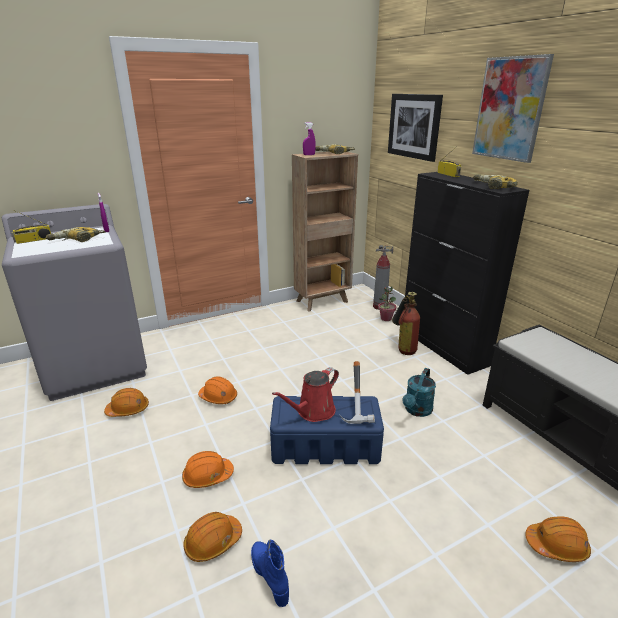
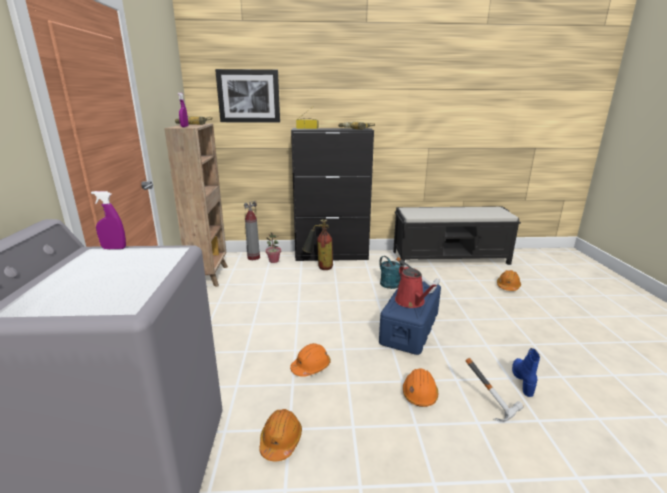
camera: 65 degrees left, 5 degrees down
radio [11,211,51,244] -> none
power drill [45,227,106,242] -> none
orange hard hat [183,512,242,562] -> hammer [465,358,524,422]
blue boot [251,540,289,607] -> blue boot turned 105 degrees clockwise [512,348,540,397]
picture [472,54,554,163] -> none

